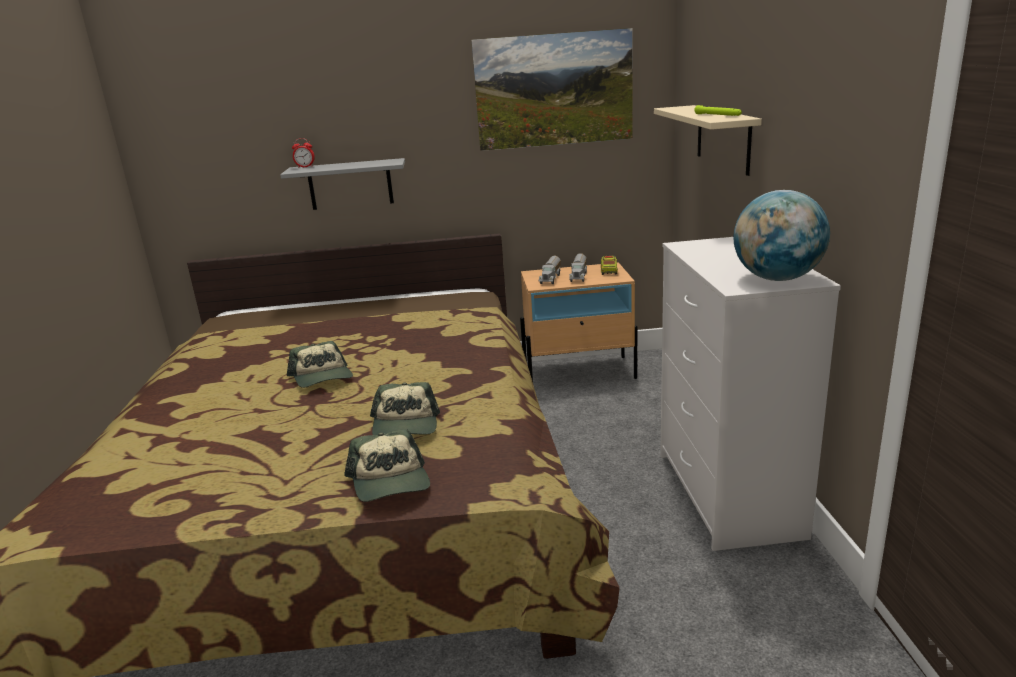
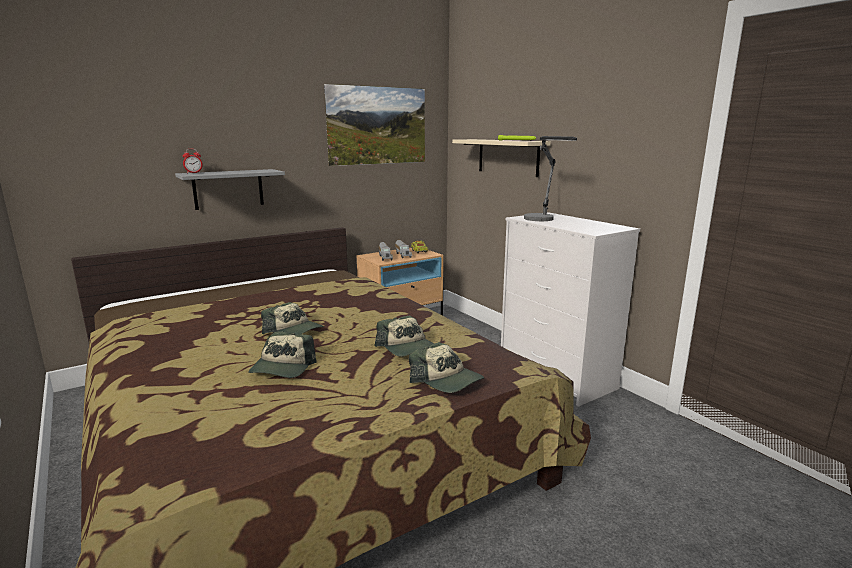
camera: 30 degrees left, 5 degrees down
globe [733,190,830,281] -> none
none -> cap [249,332,317,378]
none -> table lamp [524,136,577,221]

